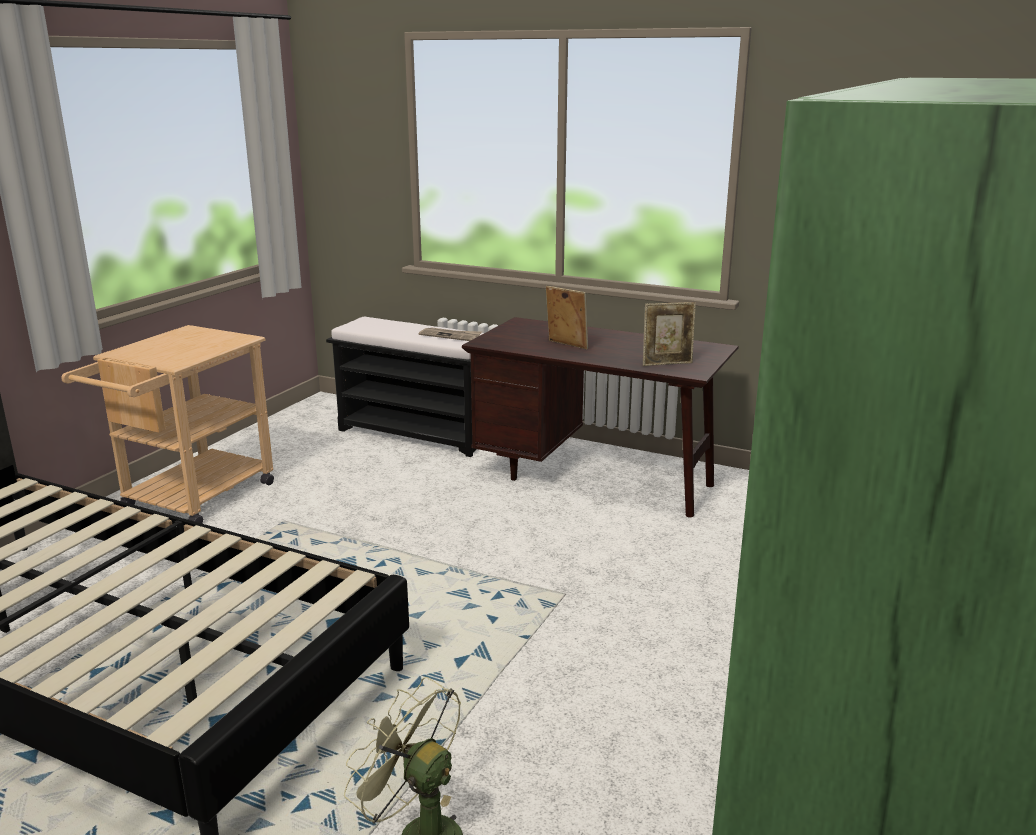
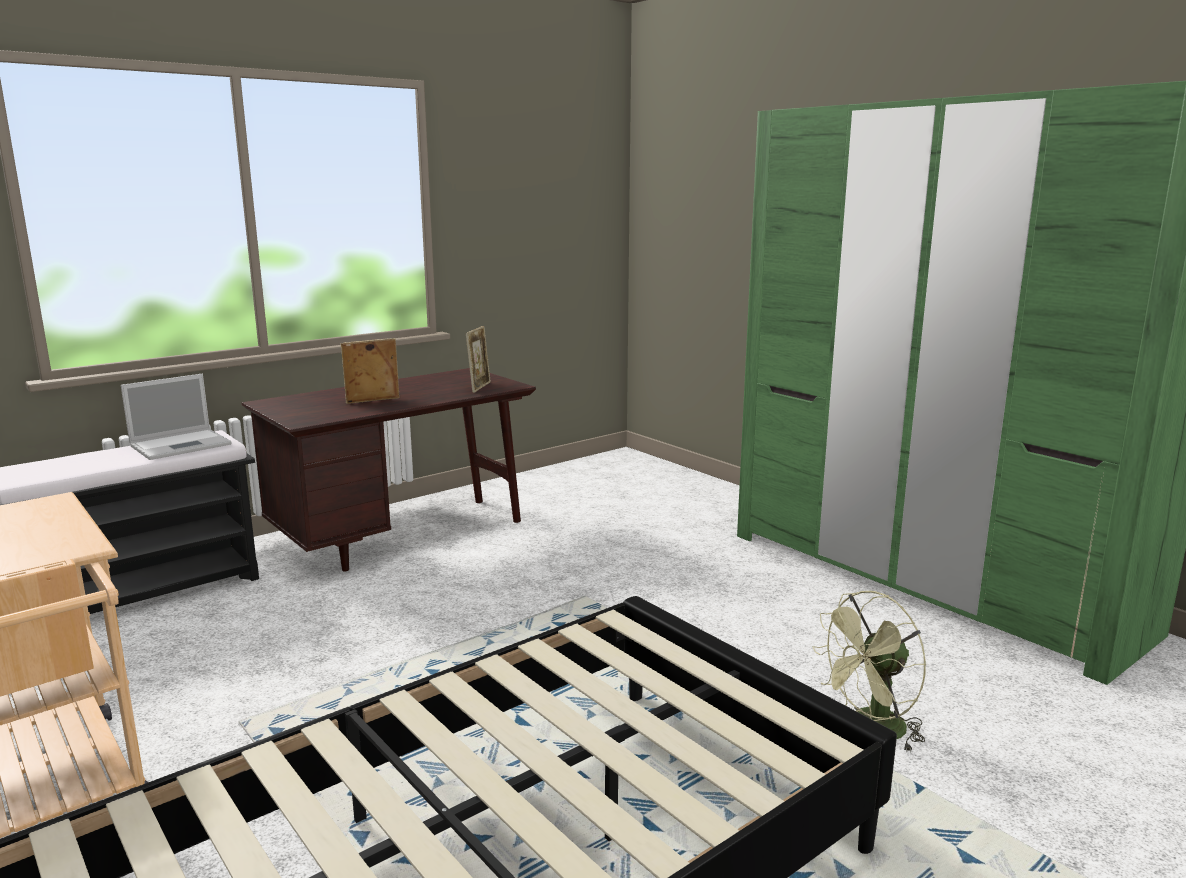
camera: 65 degrees left, 5 degrees down
newspaper [419,327,482,341] -> laptop [121,374,231,460]

